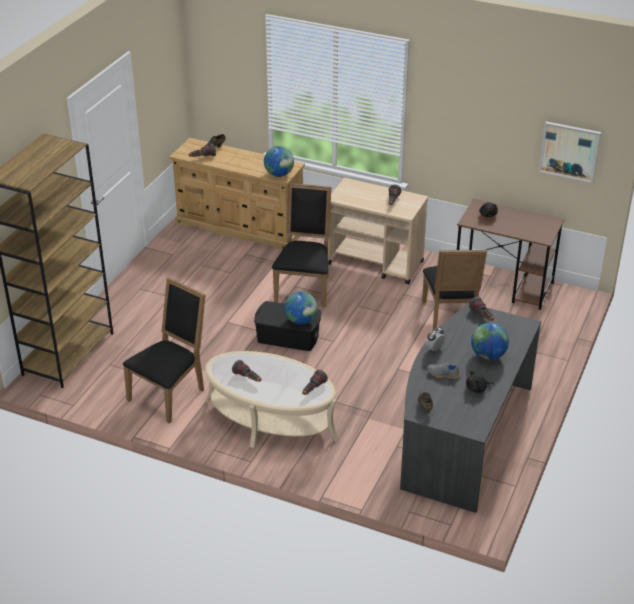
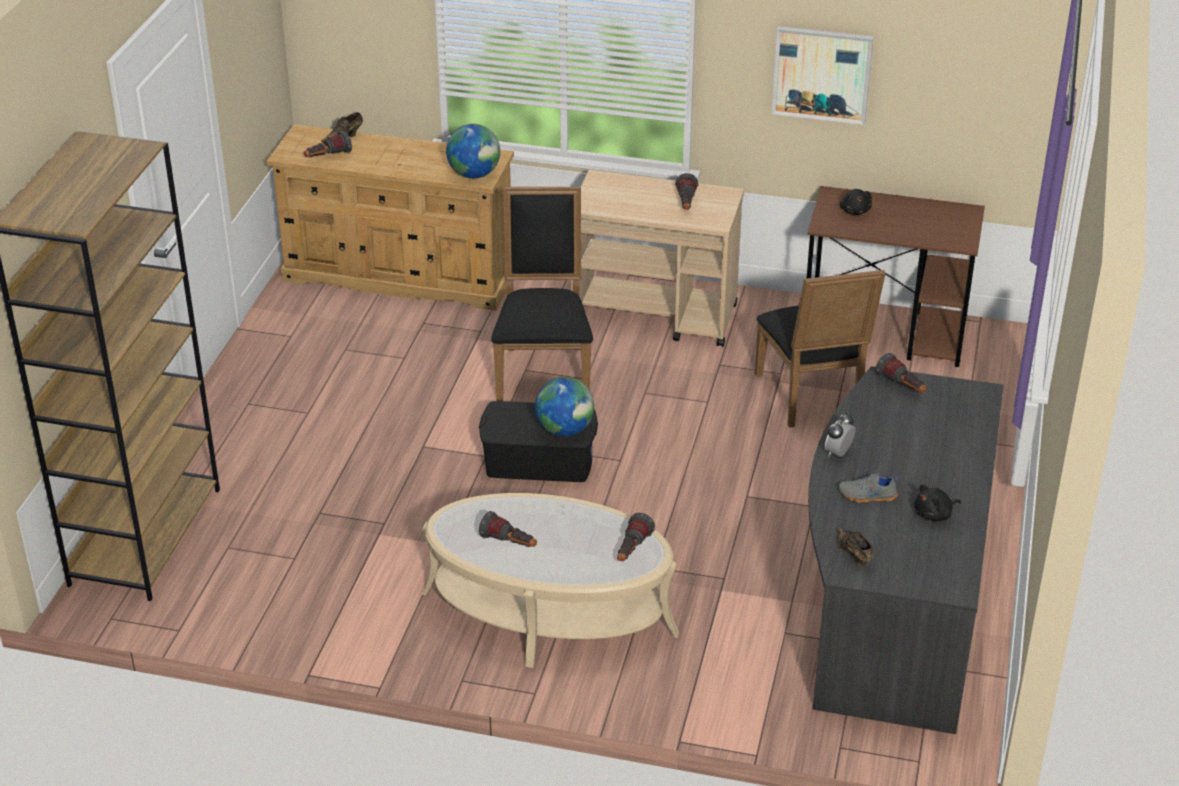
camera: 10 degrees left, 0 degrees up
black chair [123,277,205,424] -> none
globe [471,323,509,360] -> none
picture [539,121,601,183] -> picture moved to [771,26,874,125]

